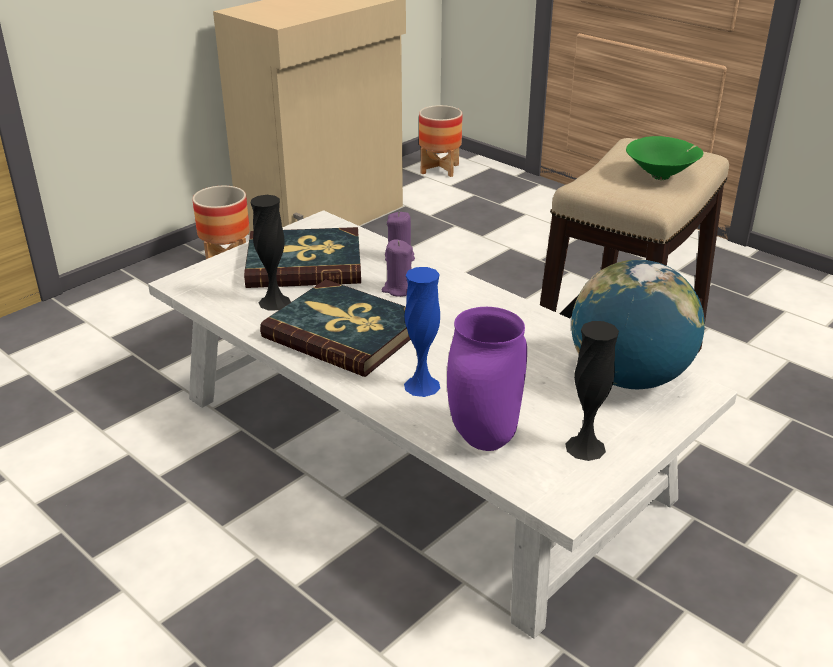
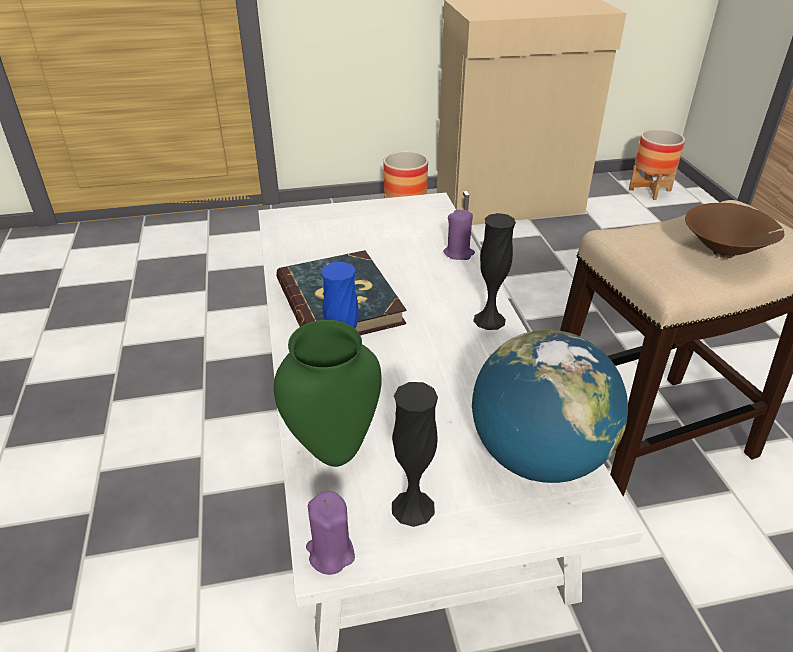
camera: 35 degrees right, 5 degrees up
book [244,227,361,288] -> none
black vase [251,195,291,311] -> black vase moved to [473,213,516,330]
purple candle [382,239,413,297] -> purple candle moved to [306,491,355,575]
purple vase [447,307,527,451] -> green vase [274,320,382,467]
green bowl [626,136,703,180] -> brown bowl [685,203,785,258]

